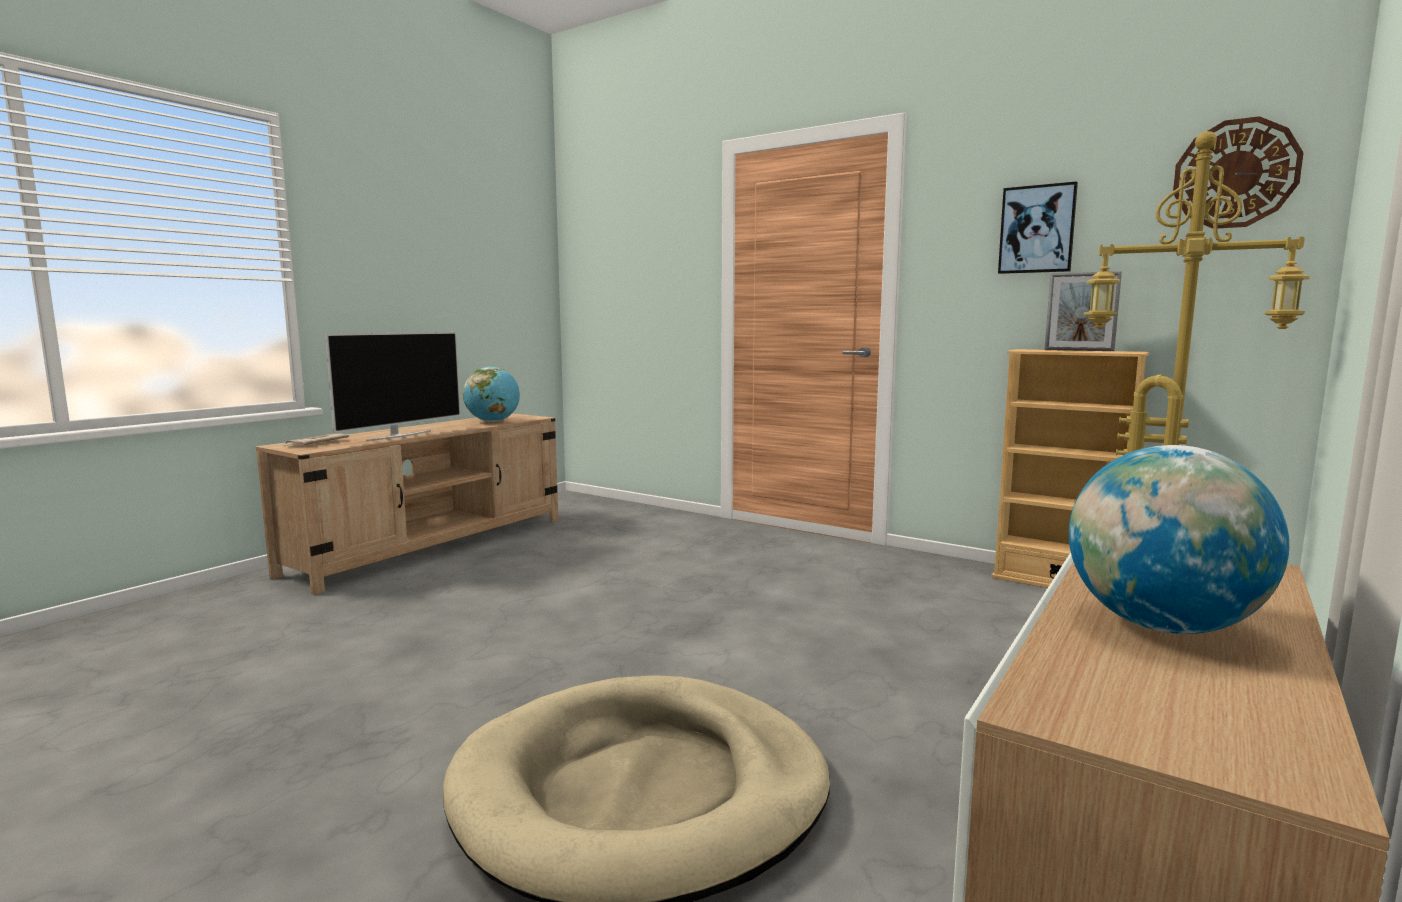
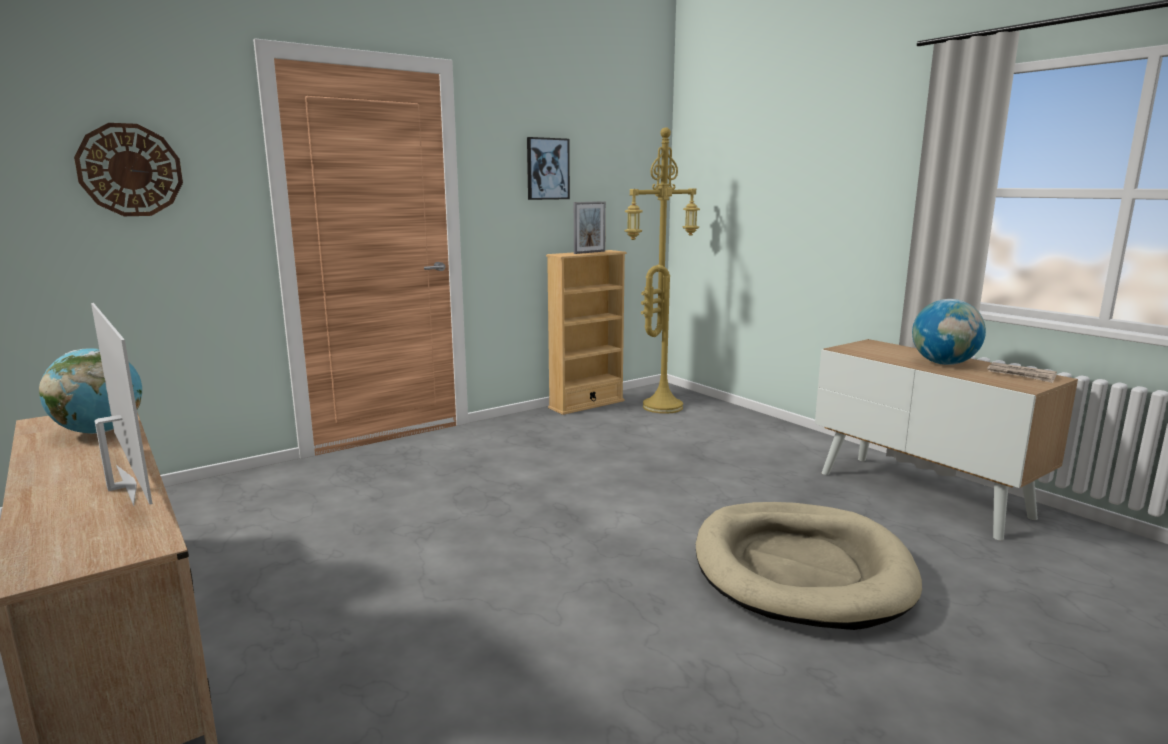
camera: 70 degrees left, 5 degrees up
newspaper [283,433,349,447] -> newspaper moved to [987,362,1057,383]
wall clock [1173,116,1304,229] -> wall clock moved to [74,123,183,216]

